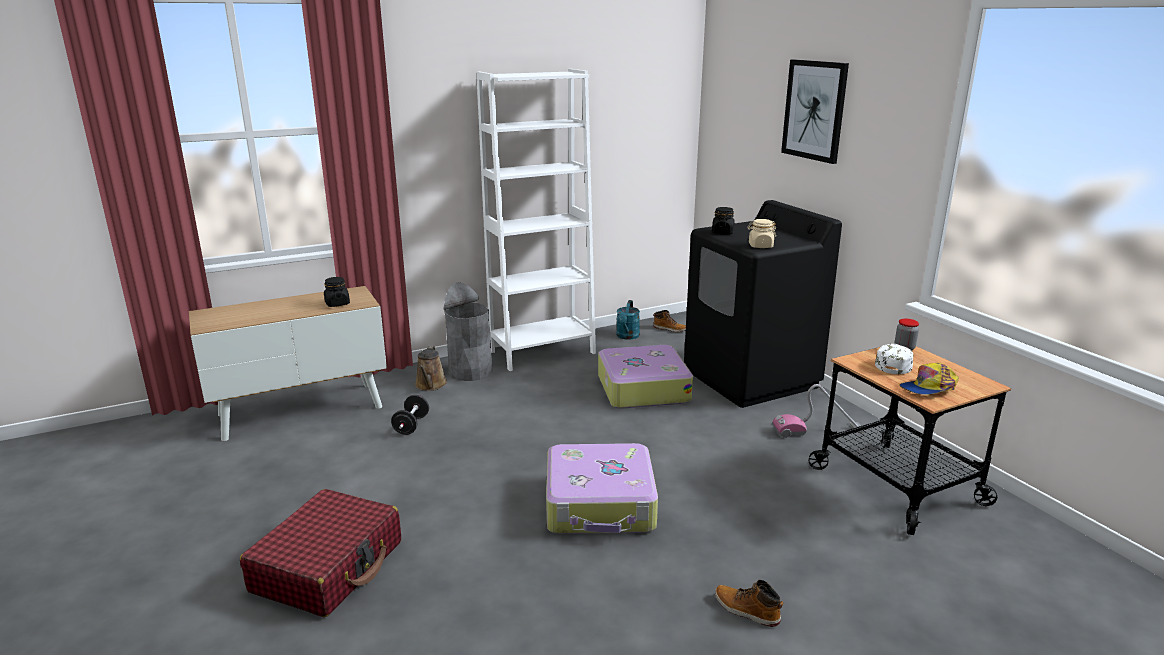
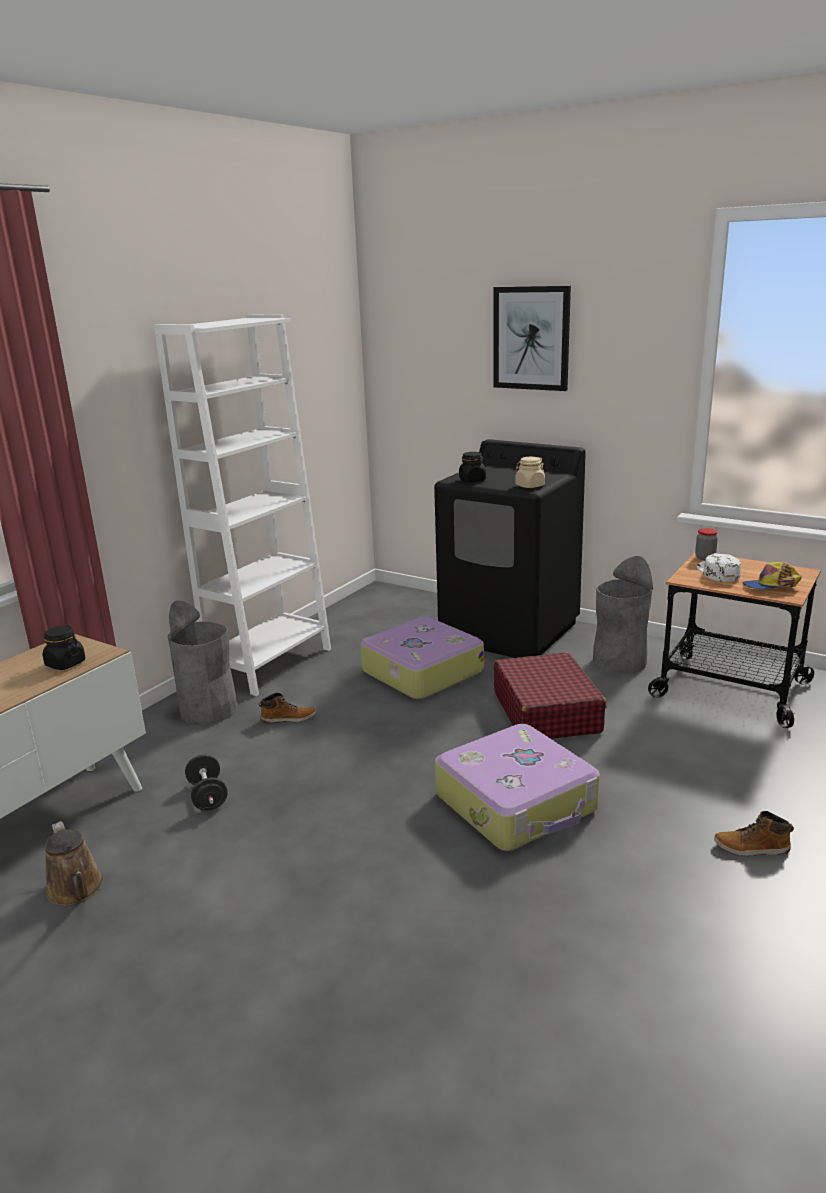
camera: 30 degrees left, 0 degrees up
red suitcase [240,489,401,617] -> red suitcase moved to [494,652,606,739]
brown watering can [415,346,447,391] -> brown watering can moved to [45,821,104,906]
turquoise watering can [616,300,640,340] -> none
boot [653,310,686,332] -> boot moved to [259,693,316,723]
vacuum cleaner [773,384,865,438] -> grey trash can [593,556,653,674]
cap [899,363,959,395] -> cap turned 45 degrees clockwise [742,562,802,589]

